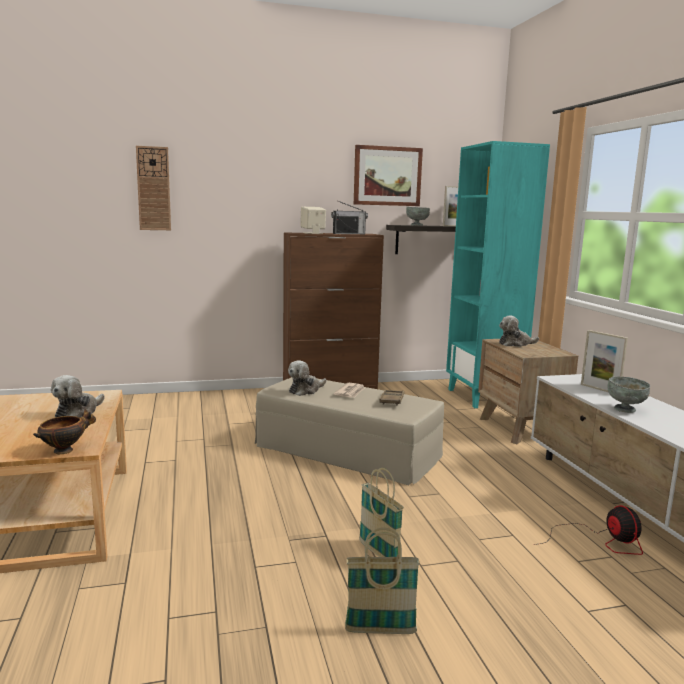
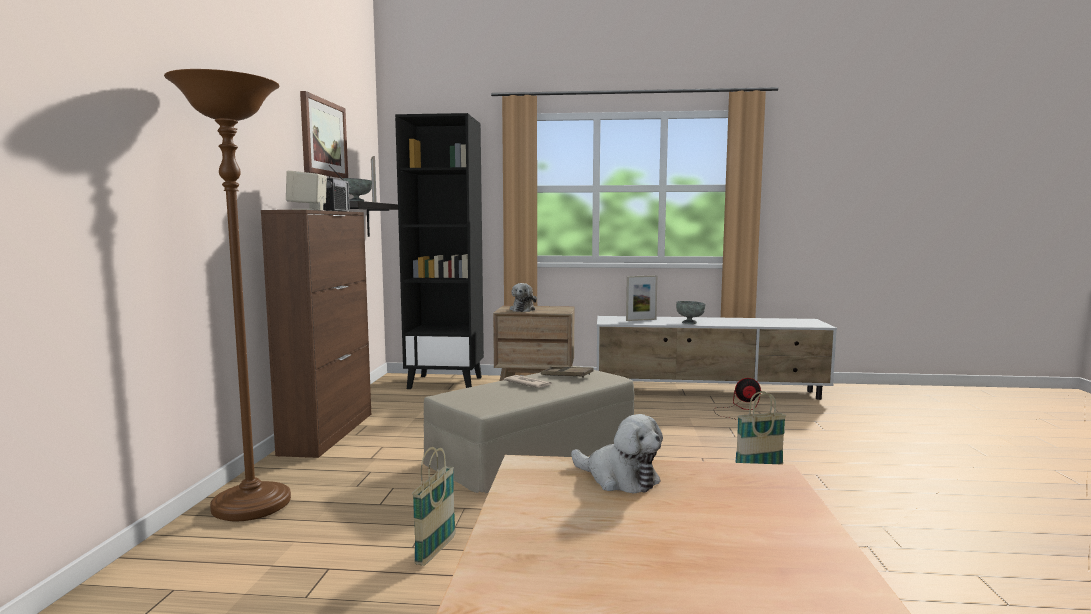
camera: 70 degrees left, 5 degrees down
bowl [33,409,96,454] -> none
wall clock [136,146,171,230] -> none
plush toy [288,360,326,396] -> none
basket [345,527,420,634] -> basket moved to [412,447,456,566]
turquoise bookcase [446,141,550,408] -> black bookcase [395,113,484,389]
none -> brown floor lamp [164,69,291,521]

